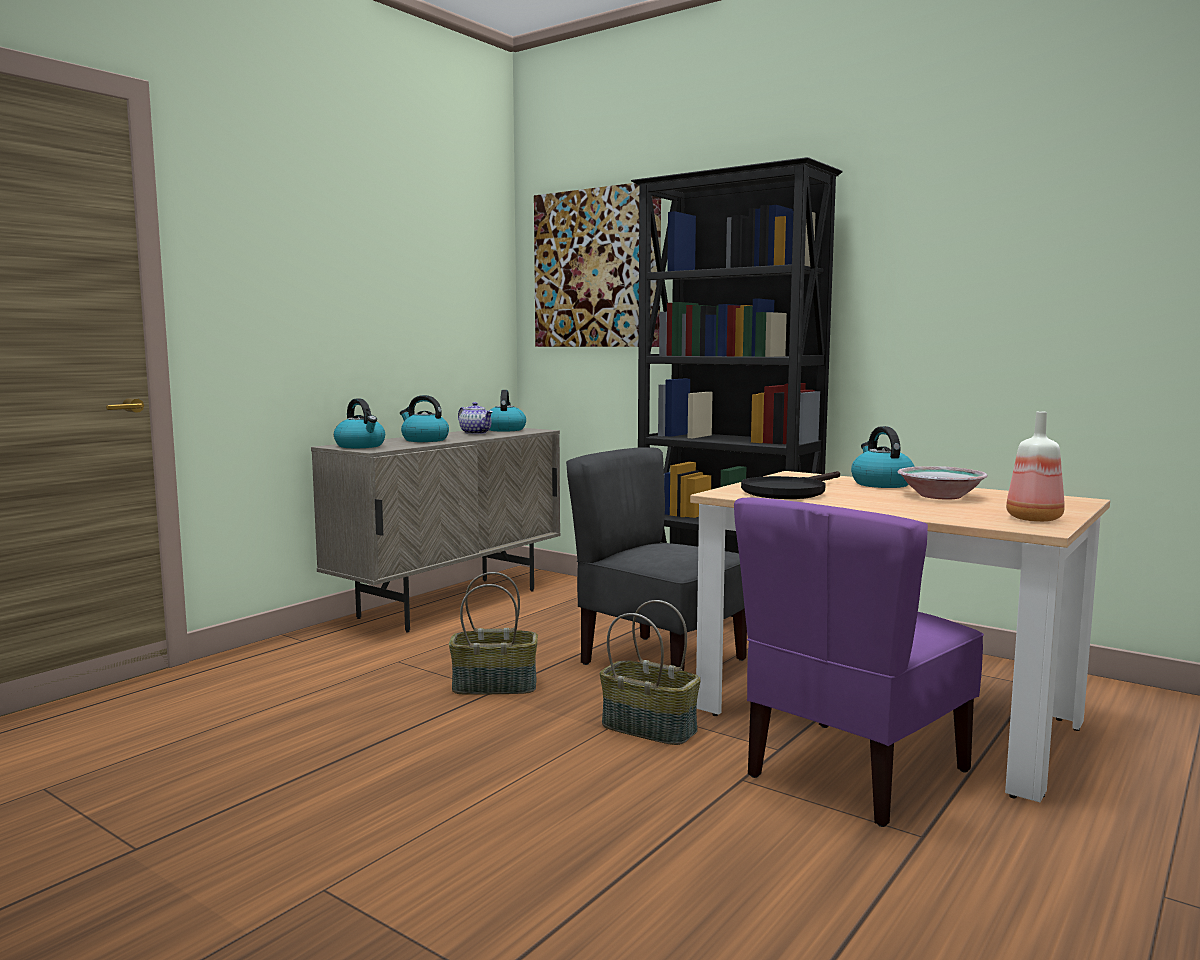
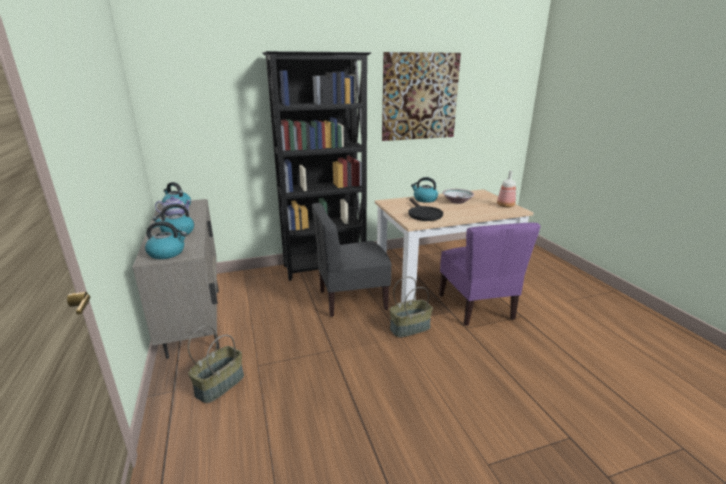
camera: 55 degrees left, 15 degrees up
basket [449,572,538,695] -> basket moved to [188,325,244,403]
picture [534,183,661,347] -> picture moved to [382,52,461,141]

